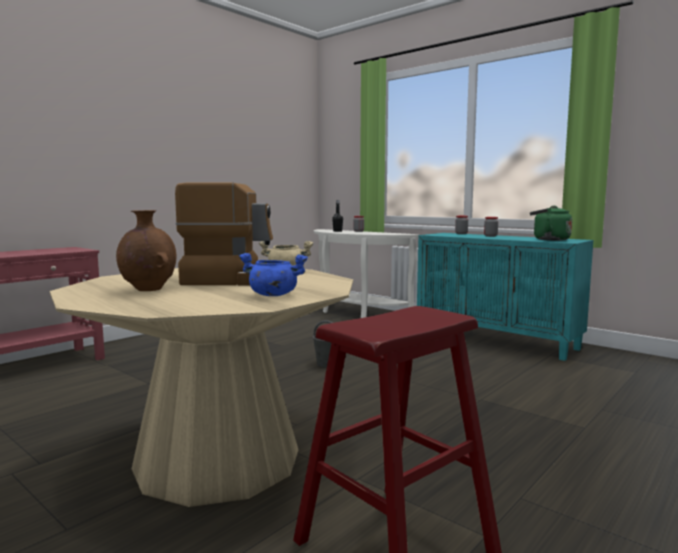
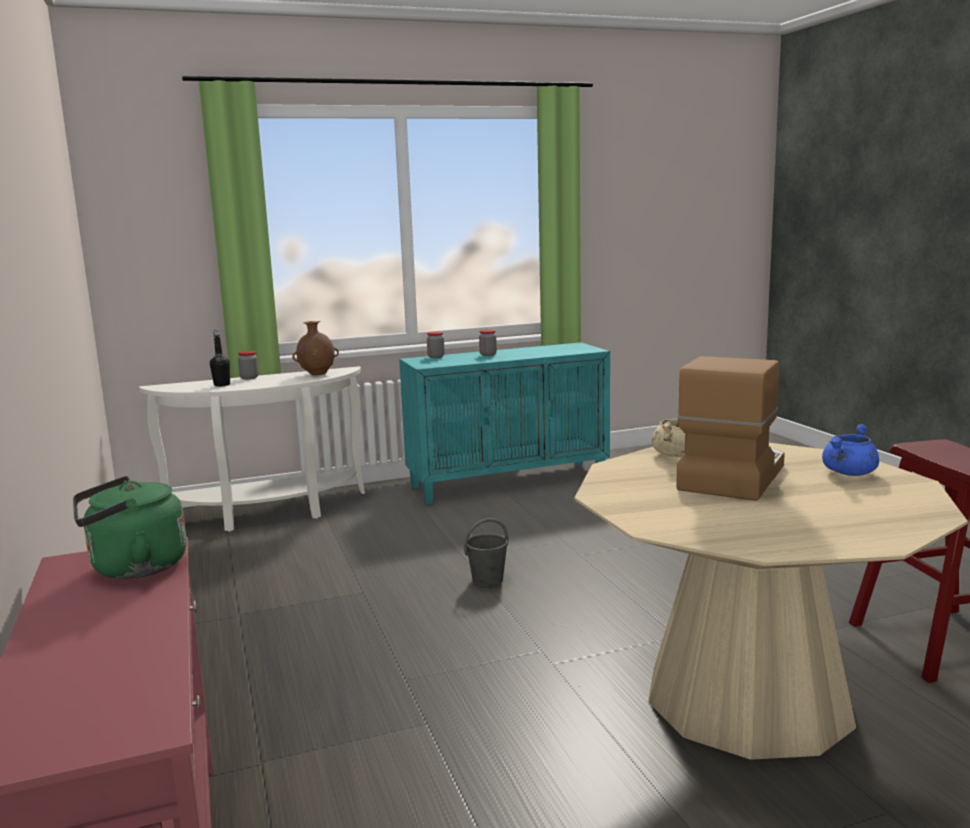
camera: 60 degrees left, 5 degrees up
brown vase [116,210,177,291] -> brown vase moved to [292,321,339,376]
green kettle [530,206,572,241] -> green kettle moved to [73,476,187,579]

